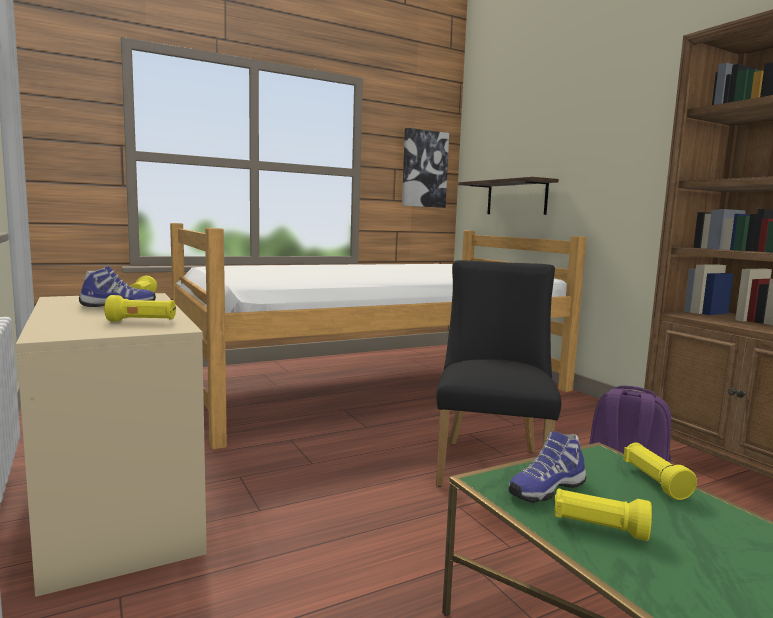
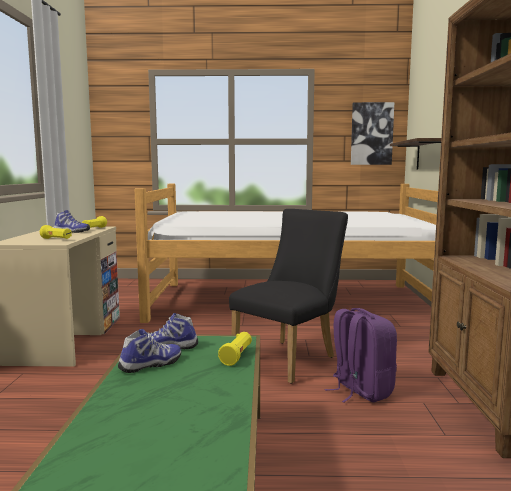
camera: 30 degrees right, 0 degrees up
yellow flashlight [554,488,652,541] -> shoe [118,329,181,373]

